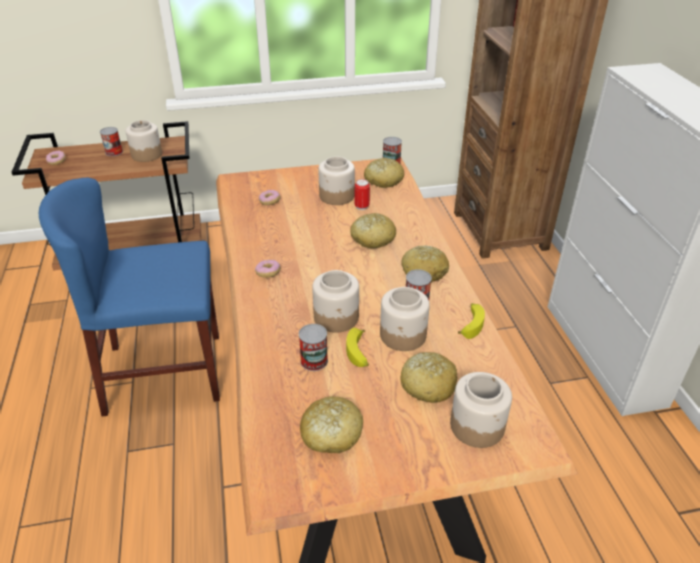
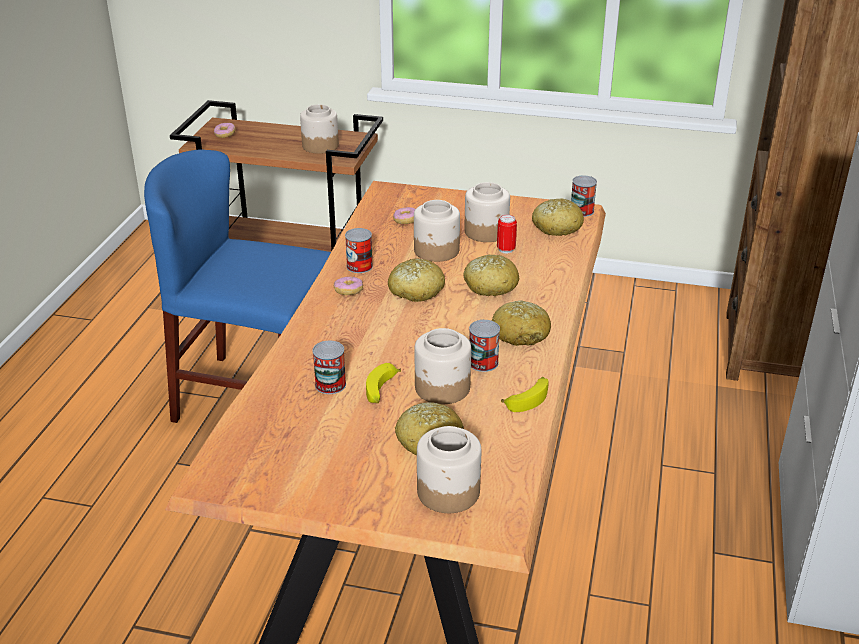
camera: 25 degrees right, 5 degrees down
can [100,127,123,156] -> can moved to [345,228,373,273]
bread [300,396,363,453] -> bread moved to [388,259,445,302]
jar [312,270,359,333] -> jar moved to [414,200,460,262]

